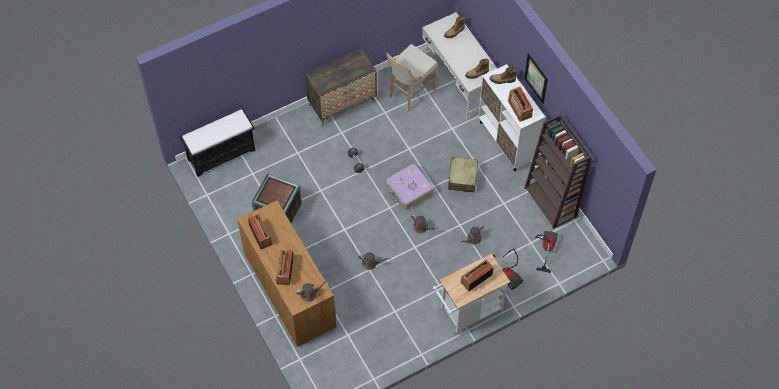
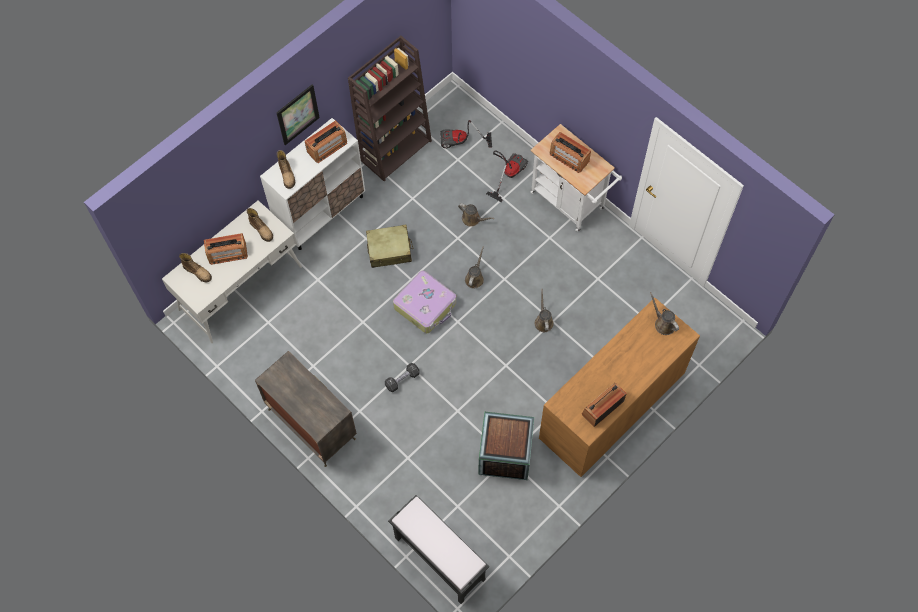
camera: 105 degrees left, 5 degrees up
radio [276,250,294,285] -> radio moved to [204,233,248,265]
beige stool [386,44,438,111] -> none

